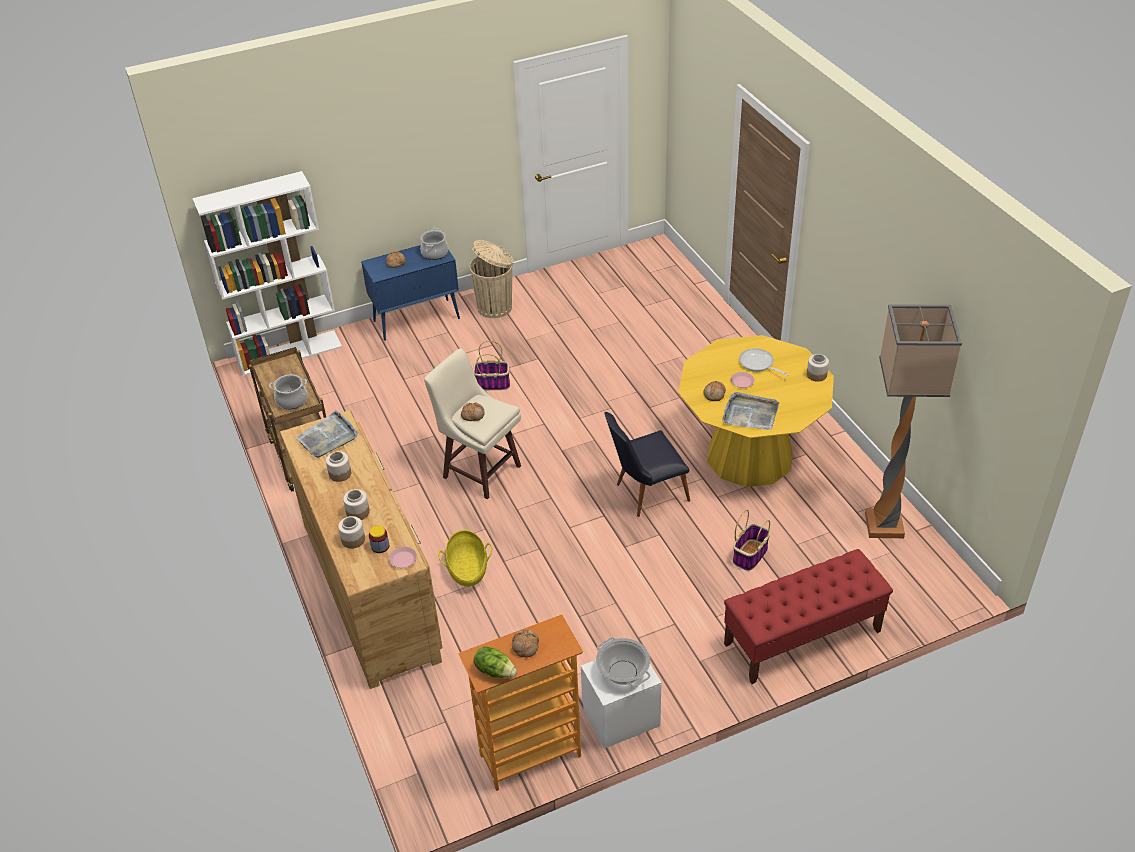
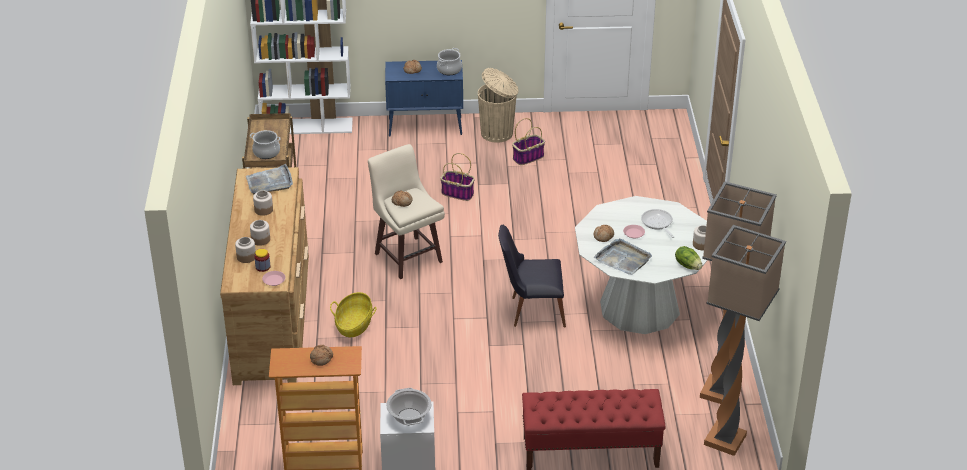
camera: 20 degrees right, 5 degrees down
lettuce [473,646,517,678] -> lettuce moved to [675,246,702,270]
yellow dining table [678,335,834,487] -> white dining table [575,196,708,334]
basket [733,510,770,571] -> basket moved to [512,118,545,165]
none -> floor lamp [704,225,786,456]

